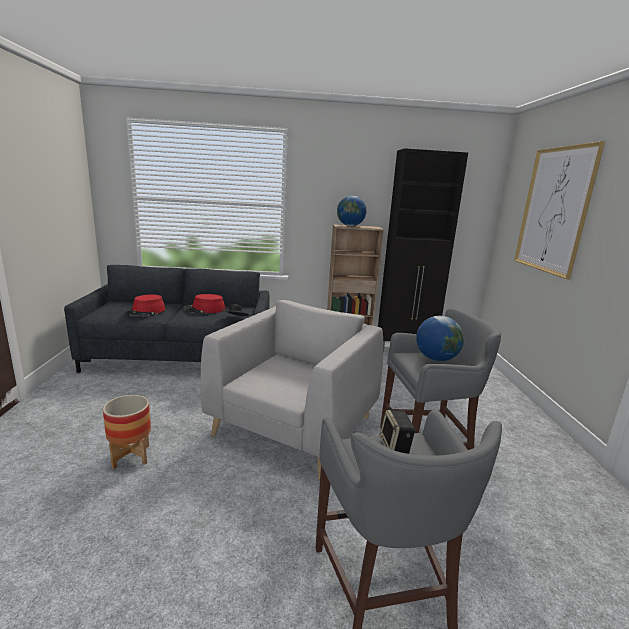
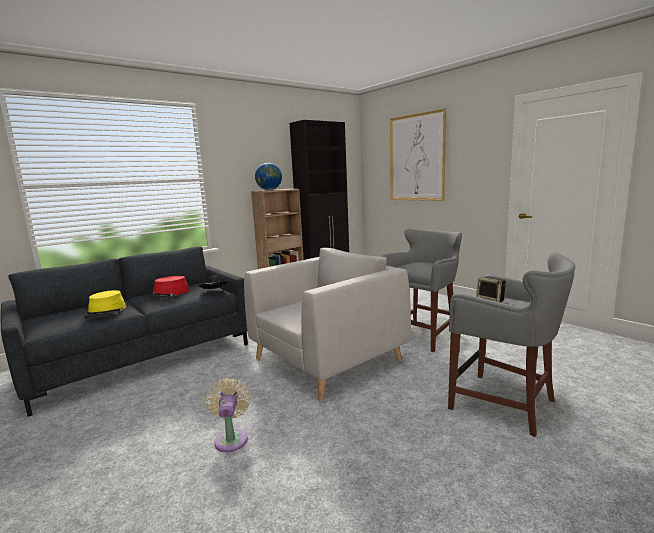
camera: 35 degrees left, 5 degrees down
planter [103,395,151,469] -> beige fan [206,378,251,452]
red hat [125,295,165,317] -> yellow hat [84,290,126,318]
grey armchair [201,300,383,480] -> grey armchair turned 60 degrees clockwise [244,248,411,401]
globe [416,316,464,361] -> none

